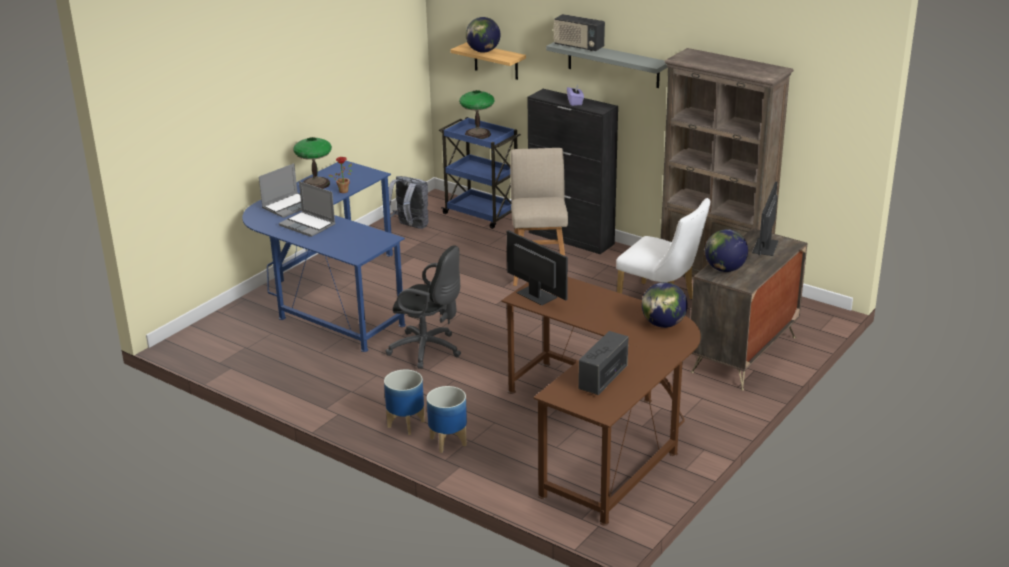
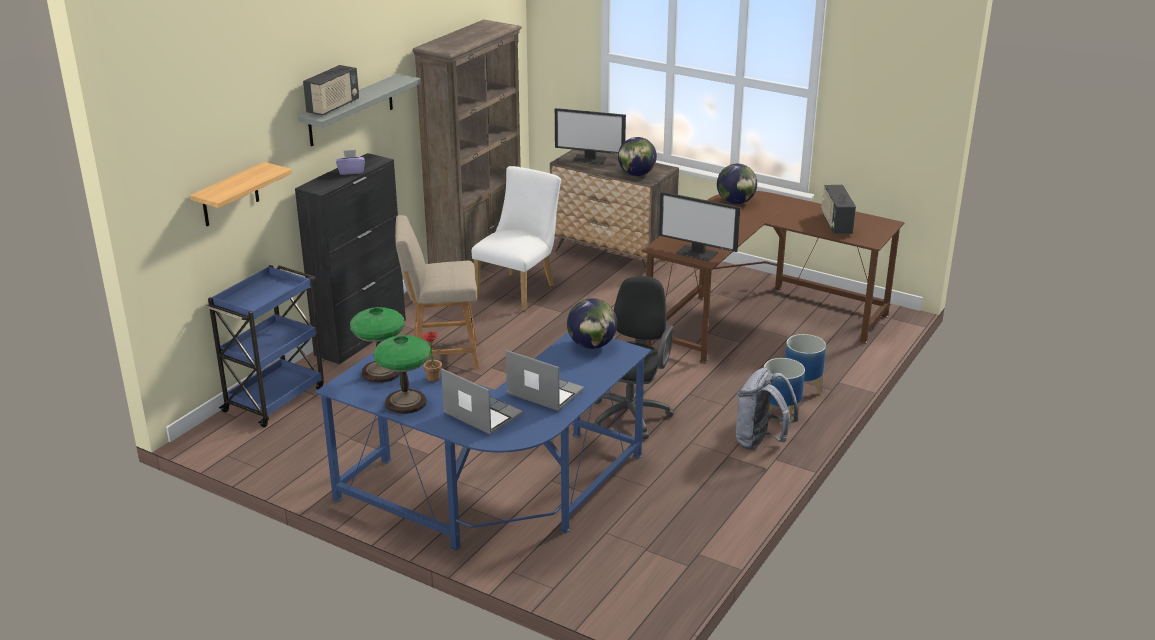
camera: 95 degrees left, 0 degrees up
laptop [279,181,335,237] -> laptop turned 90 degrees counterclockwise [506,350,584,411]
grey backpack [388,176,429,229] -> grey backpack moved to [736,367,799,450]
table lamp [459,90,494,139] -> table lamp moved to [350,307,405,383]
globe [466,17,500,53] -> globe moved to [567,298,617,349]
monitor [507,230,568,305] -> monitor turned 105 degrees counterclockwise [659,192,740,261]
radio [578,331,629,395] -> radio turned 60 degrees clockwise [821,185,856,234]

